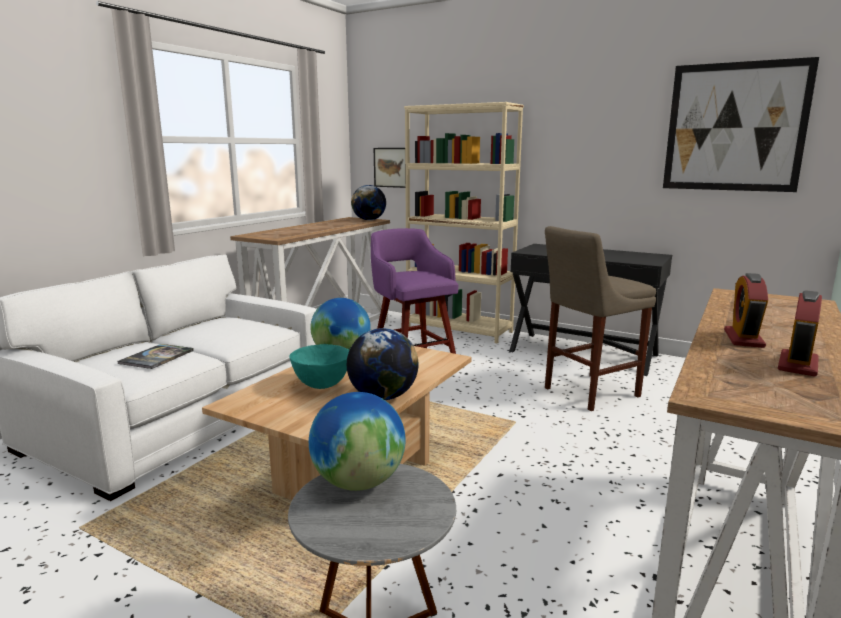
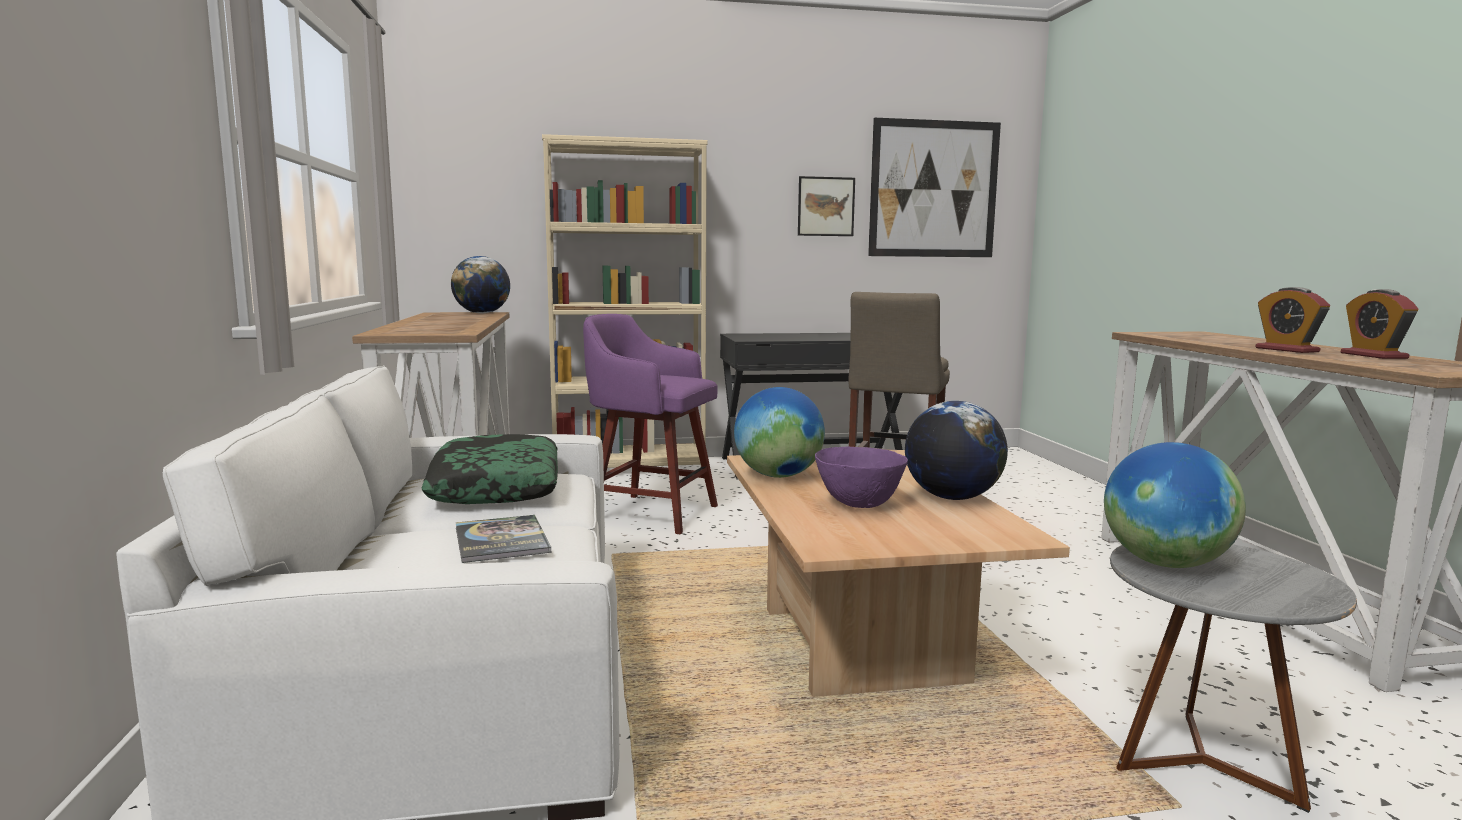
camera: 40 degrees left, 5 degrees down
turquoise bowl [289,344,349,389] -> purple bowl [815,446,908,508]
picture [374,148,406,188] -> picture moved to [798,176,855,236]
none -> pillow [422,434,558,504]

